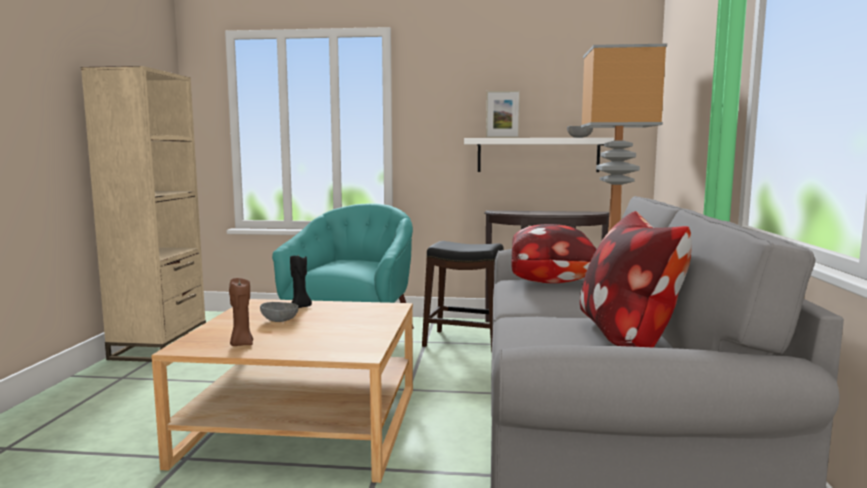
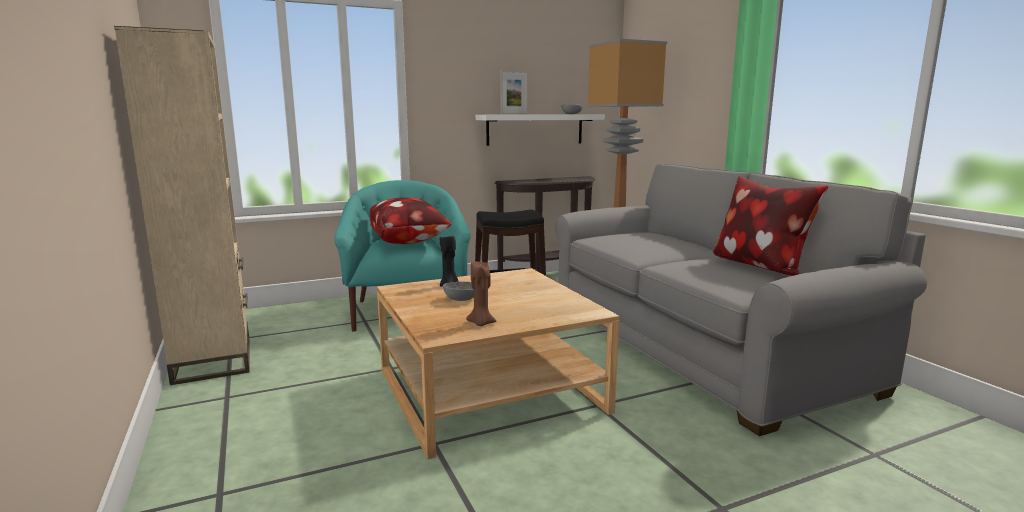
camera: 30 degrees left, 5 degrees up
pillow [511,224,596,283] -> pillow moved to [369,197,452,244]

